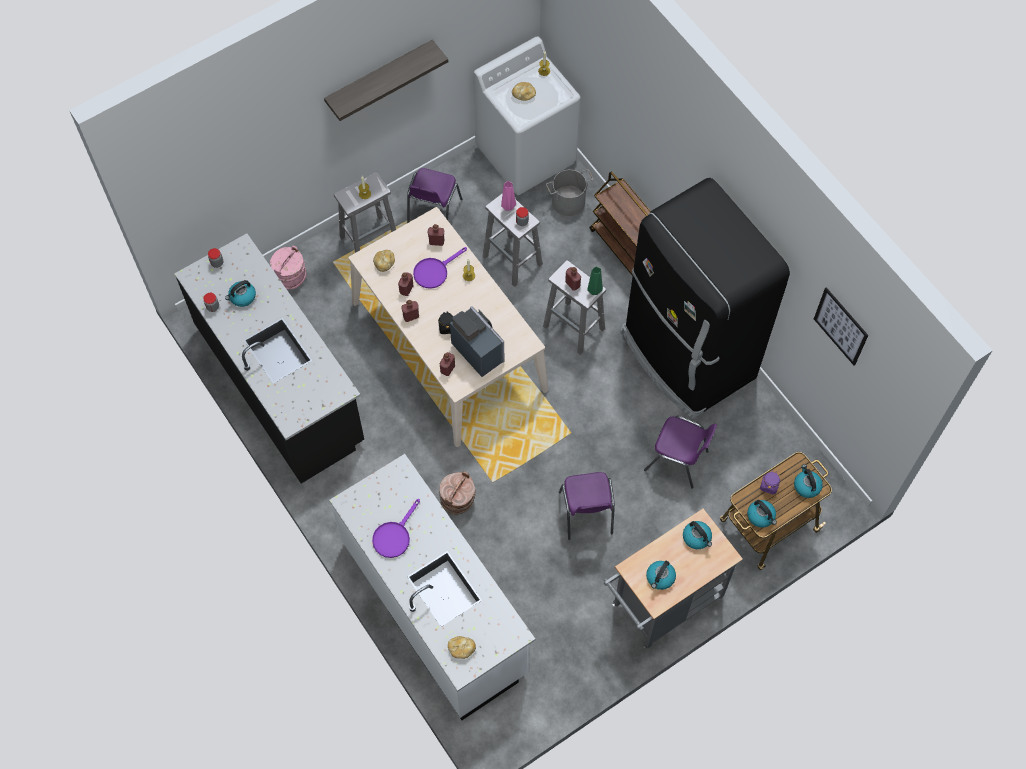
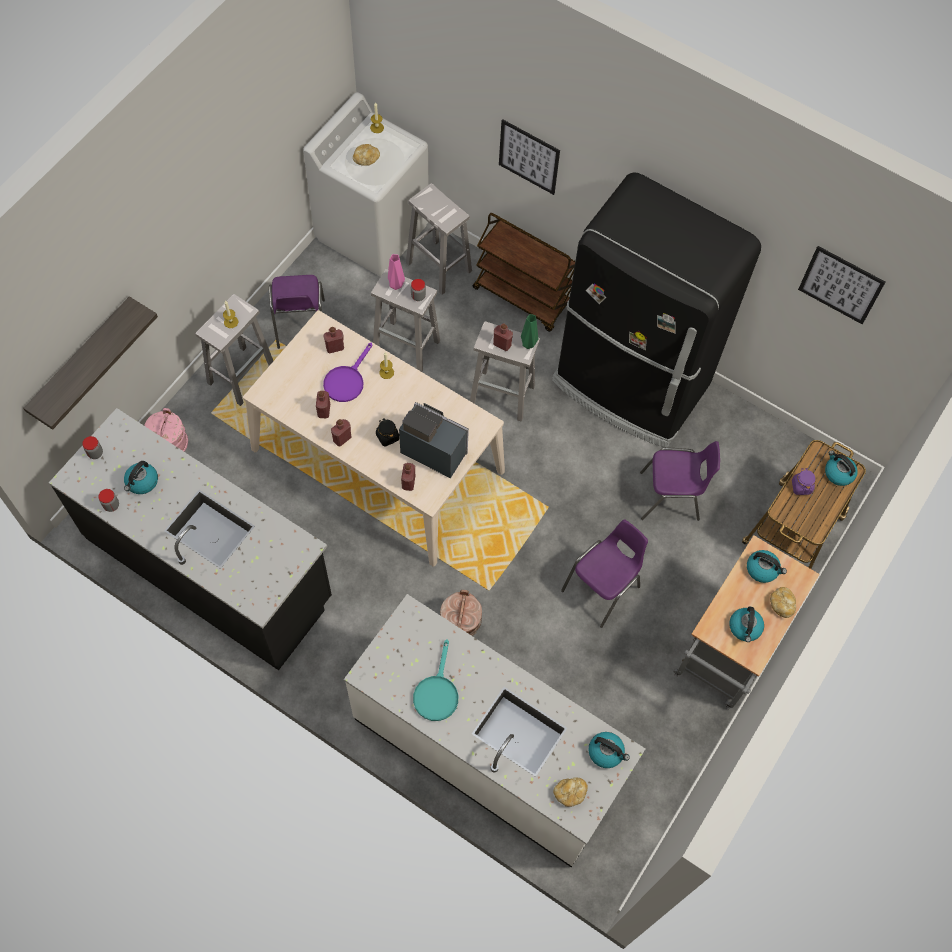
camera: 25 degrees left, 0 degrees up
shelf [324,40,448,121] -> shelf moved to [23,296,158,430]
purple frying pan [372,499,420,558] -> turquoise frying pan [413,639,458,721]
bread [373,250,395,272] -> bread moved to [770,587,796,618]
grey bucket [546,169,593,216] -> white stool [406,183,472,295]
purple chair [559,472,615,540] -> purple chair turned 105 degrees counterclockwise [561,519,648,628]
kettle [747,500,777,528] -> kettle moved to [588,732,630,768]
none -> picture [499,119,560,195]

